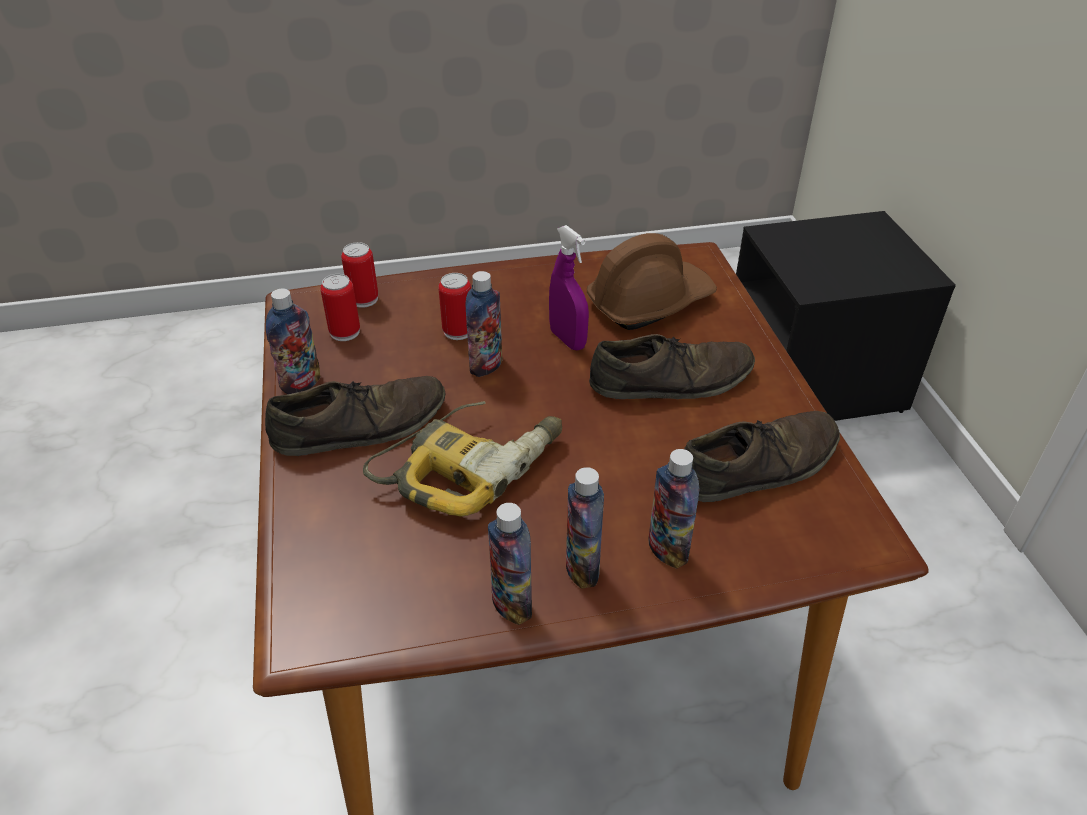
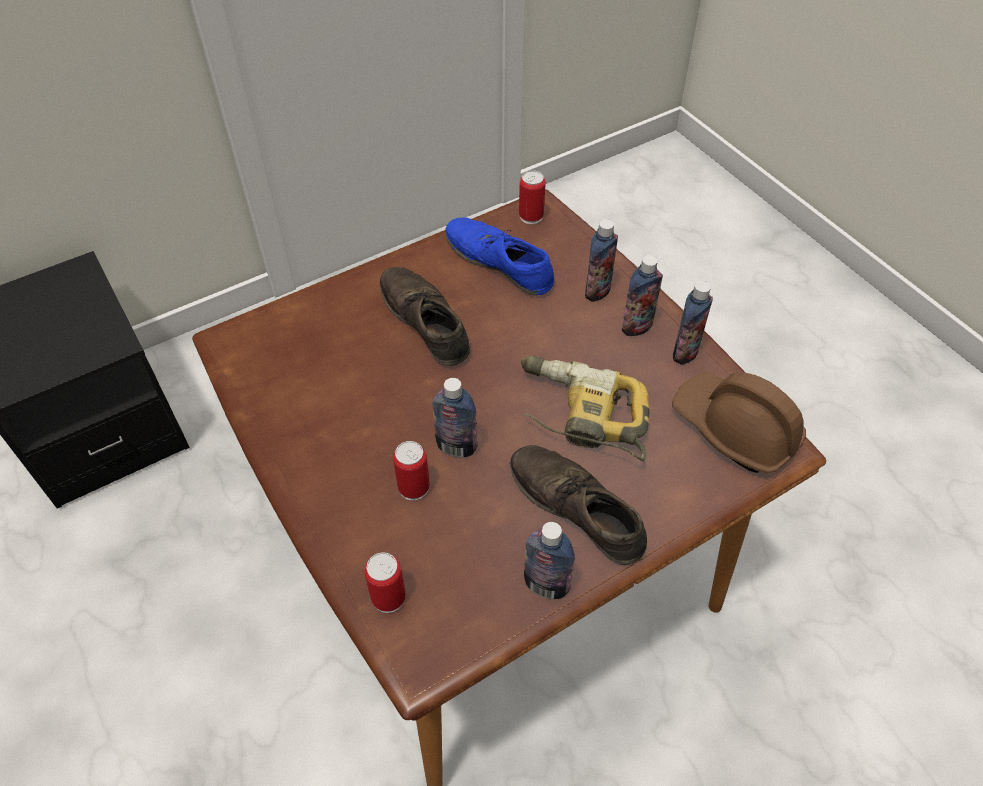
camera: 110 degrees left, 10 degrees up
can [320,274,360,341] -> can moved to [519,170,546,224]
purple spray bottle [549,225,589,350] -> none
brown hard hat [587,233,717,330] -> brown hard hat moved to [672,372,806,474]
brown shoe [684,411,840,502] -> blue shoe [445,217,554,296]

